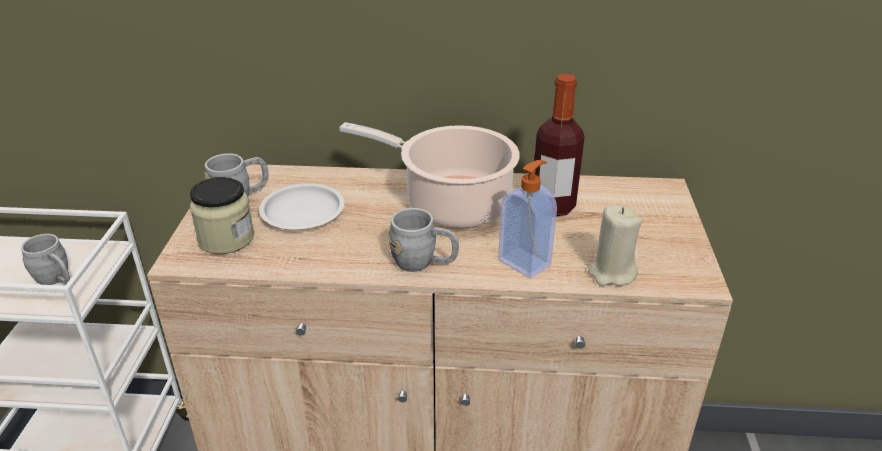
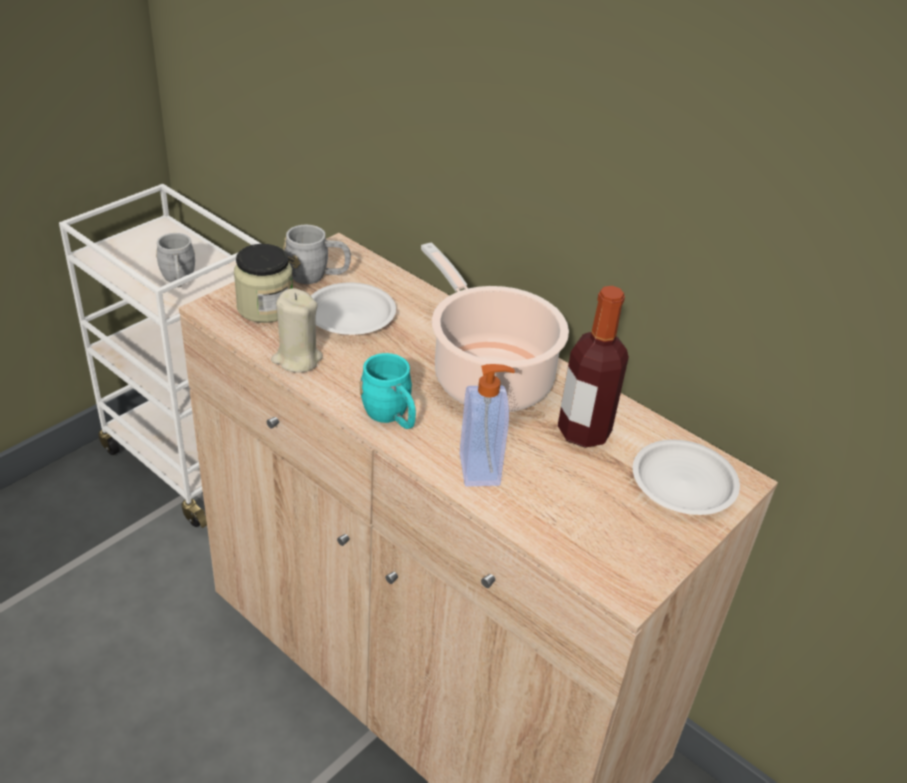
camera: 35 degrees right, 5 degrees up
grey mug [388,208,459,272] -> turquoise mug [360,353,416,429]
beige candle [588,205,642,286] -> beige candle moved to [271,288,323,373]
none -> white plate [633,440,740,515]

